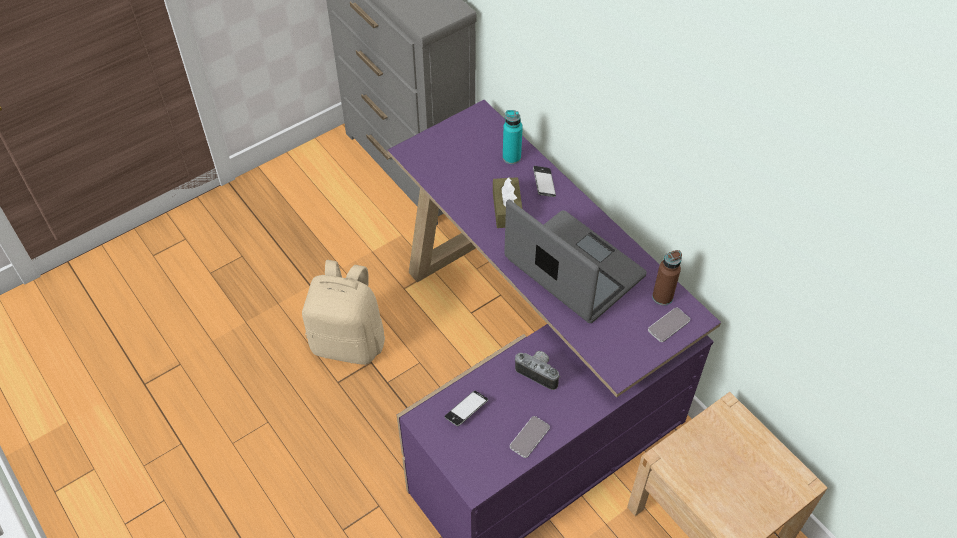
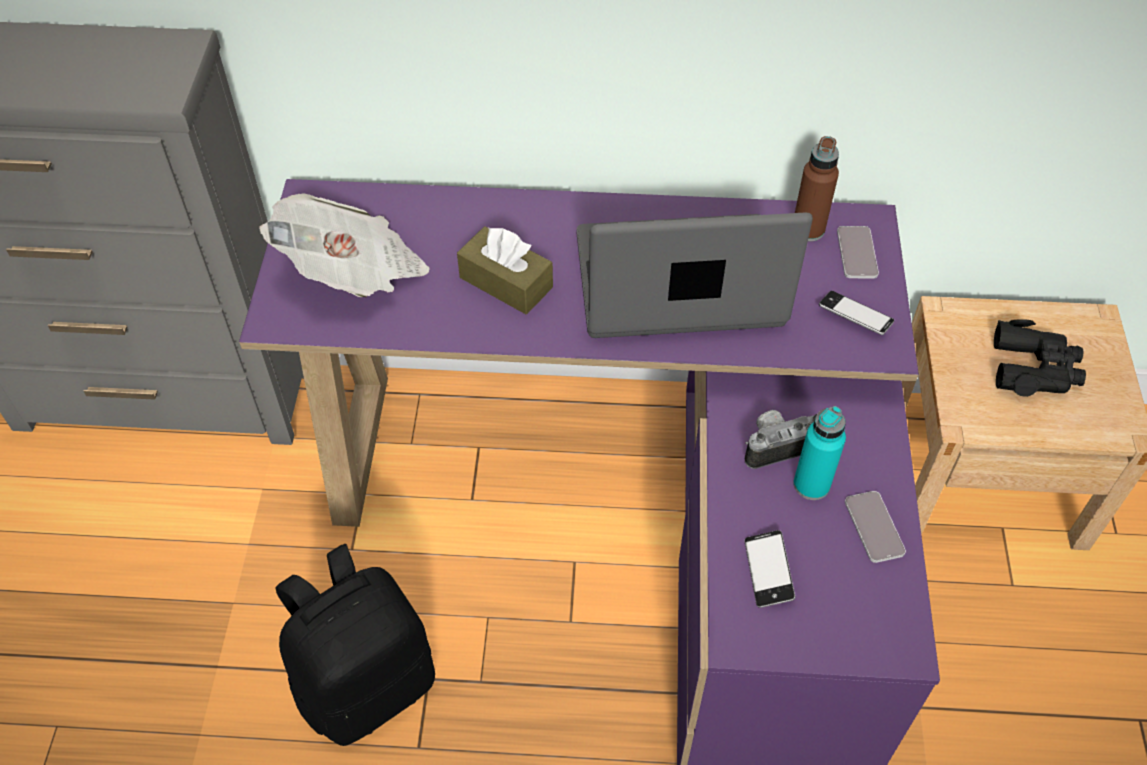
camera: 50 degrees left, 0 degrees up
beige backpack [302,260,385,365] -> black backpack [275,544,435,746]
turquoise bottle [503,110,523,164] -> turquoise bottle moved to [793,406,846,500]
phone [533,166,556,197] -> phone moved to [819,291,894,335]
none -> newspaper [259,193,430,298]
none -> black binoculars [994,319,1086,397]

